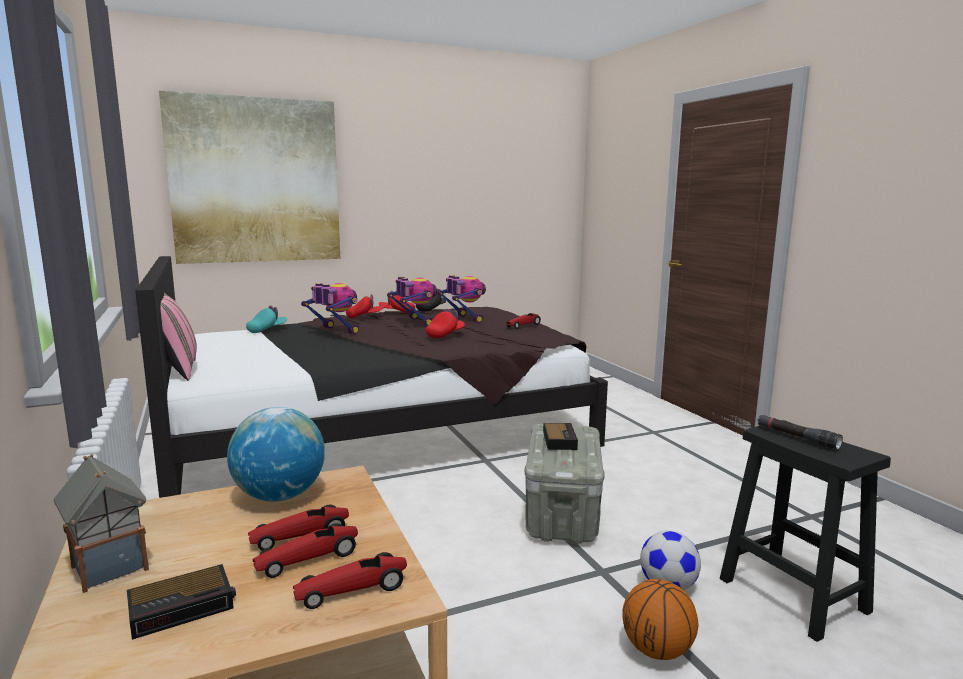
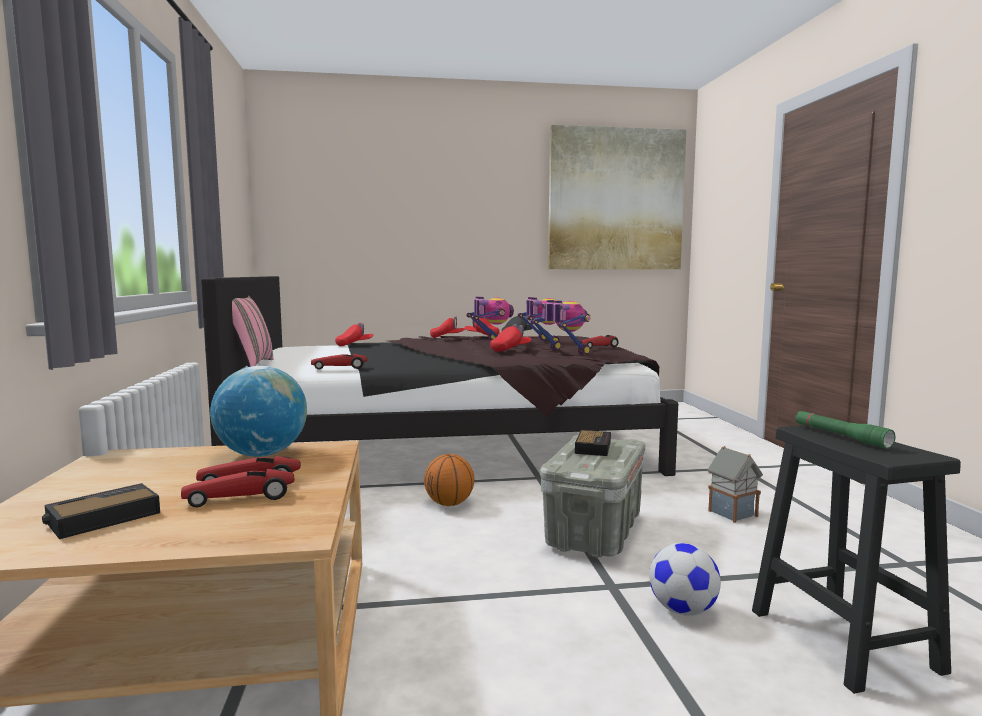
camera: 15 degrees right, 5 degrees down
toy house [54,454,149,593] -> toy house moved to [707,446,763,523]
alarm clock [127,564,236,640] -> alarm clock turned 150 degrees clockwise [42,483,160,539]
picture [159,91,340,264] -> picture moved to [548,125,686,269]
turquoise cap [246,306,287,333] -> red cap [335,323,374,346]
toy car [293,552,407,609] -> toy car moved to [311,354,367,369]
toy robot [301,283,359,334] -> toy robot moved to [530,300,591,355]
basketball [623,579,698,660] -> basketball moved to [424,454,474,506]
black flashlight [758,415,843,450] -> green flashlight [795,411,895,449]

